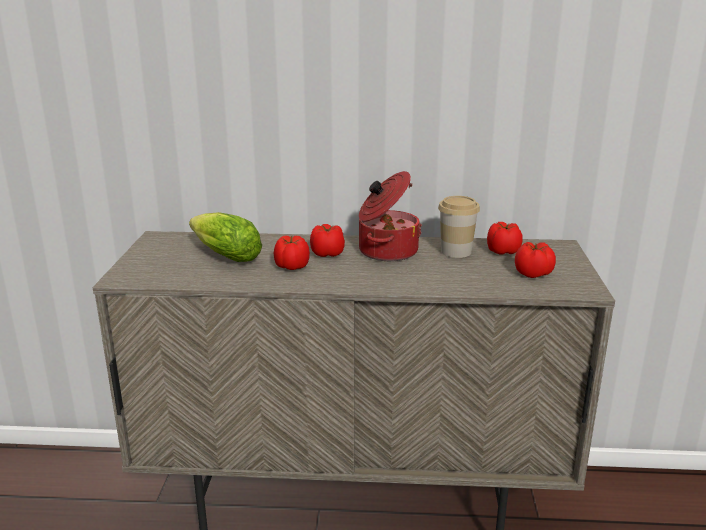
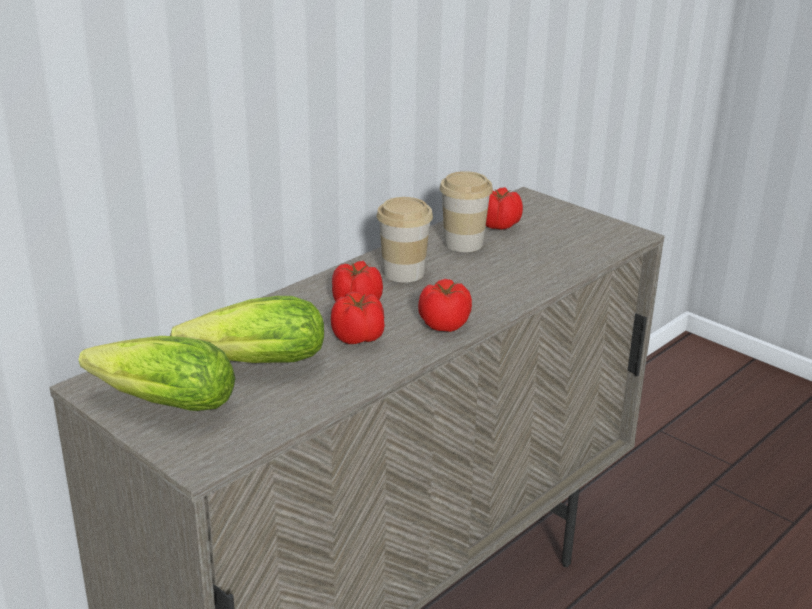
camera: 50 degrees left, 5 degrees up
cooking pot [359,171,422,261] -> cup [377,197,433,283]
tomato [515,242,556,278] -> tomato moved to [418,279,472,332]
none -> lettuce [79,336,235,411]

